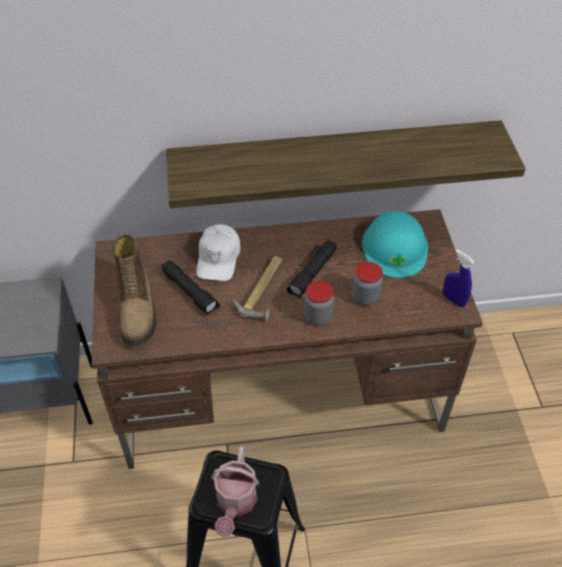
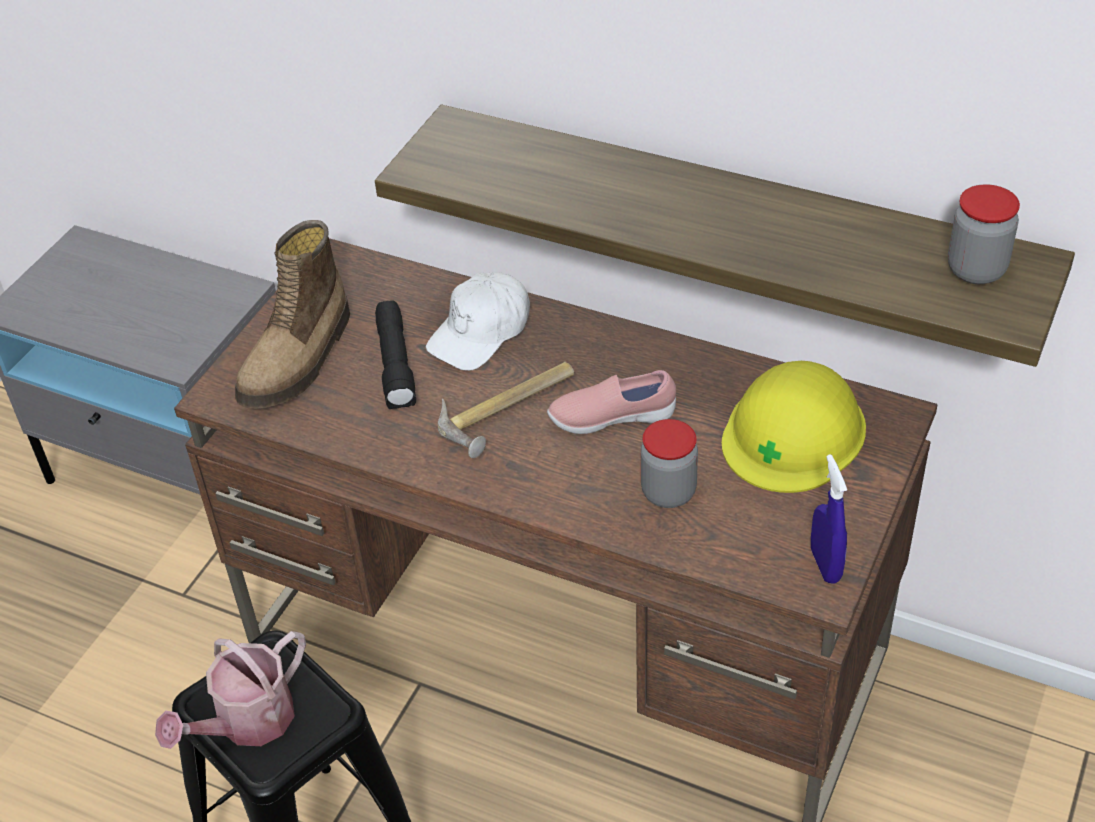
camera: 35 degrees right, 5 degrees down
black flashlight [287,240,336,298] -> pink shoe [547,370,676,434]
jar [304,281,334,326] -> jar moved to [948,184,1020,284]
turquoise hard hat [362,211,428,278] -> yellow hard hat [722,361,866,493]

